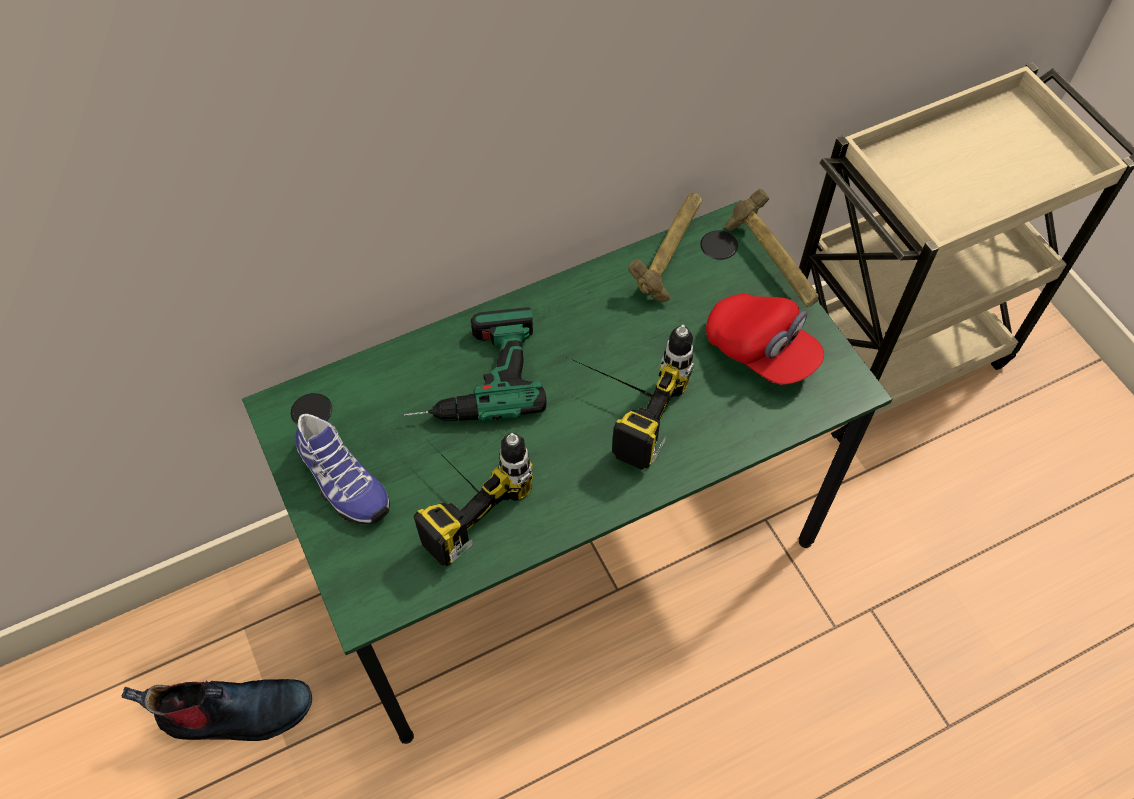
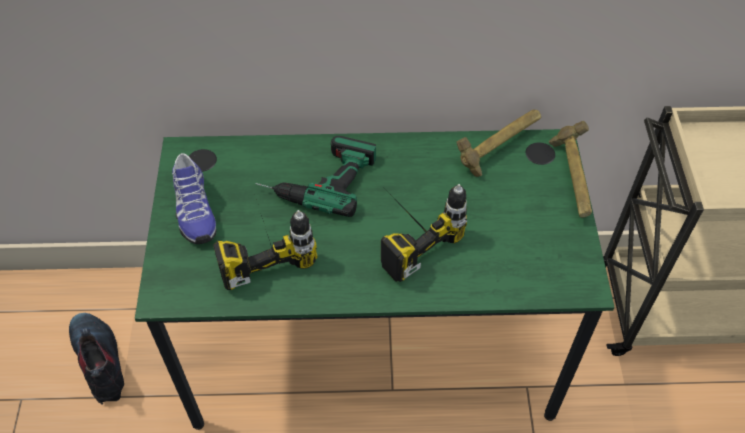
camera: 25 degrees right, 5 degrees down
boot [122,679,312,741] -> boot turned 135 degrees counterclockwise [69,313,124,404]
red cap [706,294,824,385] -> none

